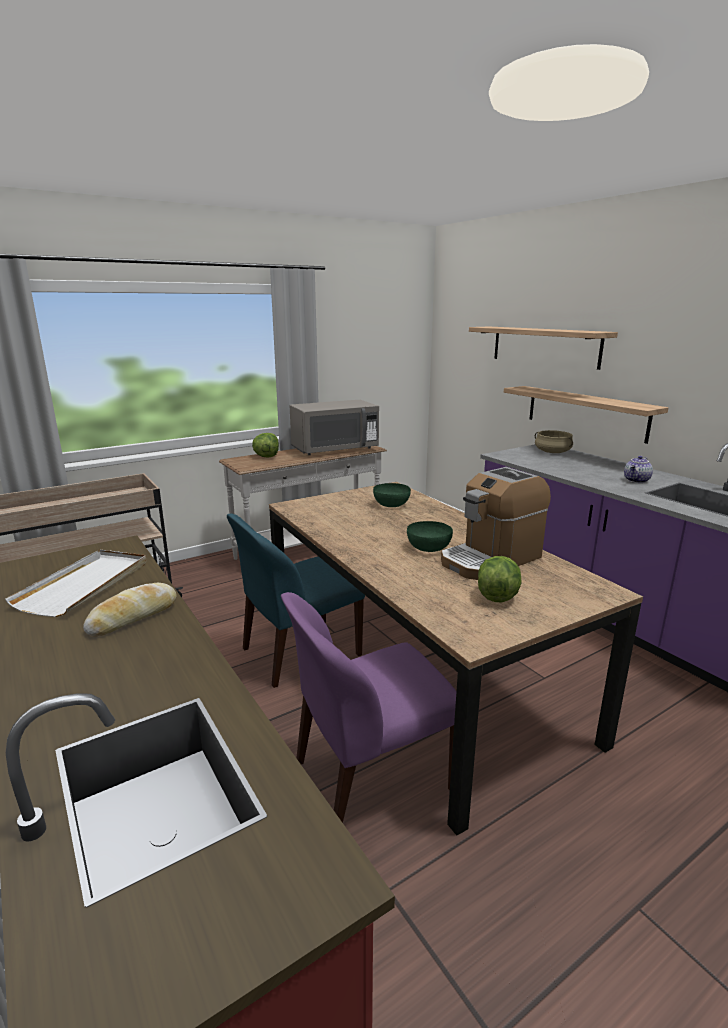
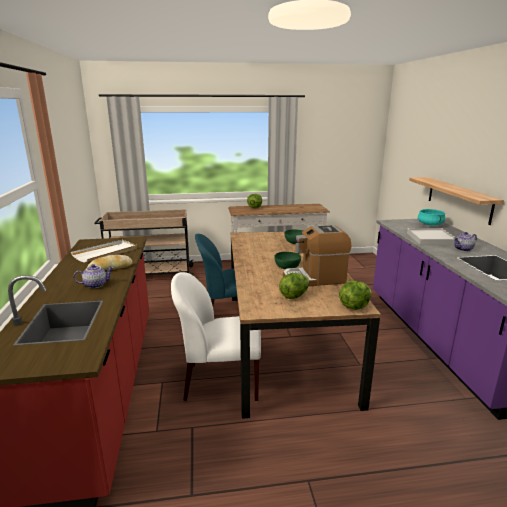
camera: 25 degrees right, 0 degrees up
purple chair [281,592,456,823] -> white chair [171,272,261,401]
grey microwave [290,400,379,455] -> none
shelf [469,327,618,370] -> none
beige cooking pot [535,430,573,453] -> turquoise cooking pot [418,209,446,226]
none -> teapot [73,264,114,288]
none -> lettuce [339,281,372,310]
none -> white tray [407,228,455,245]

